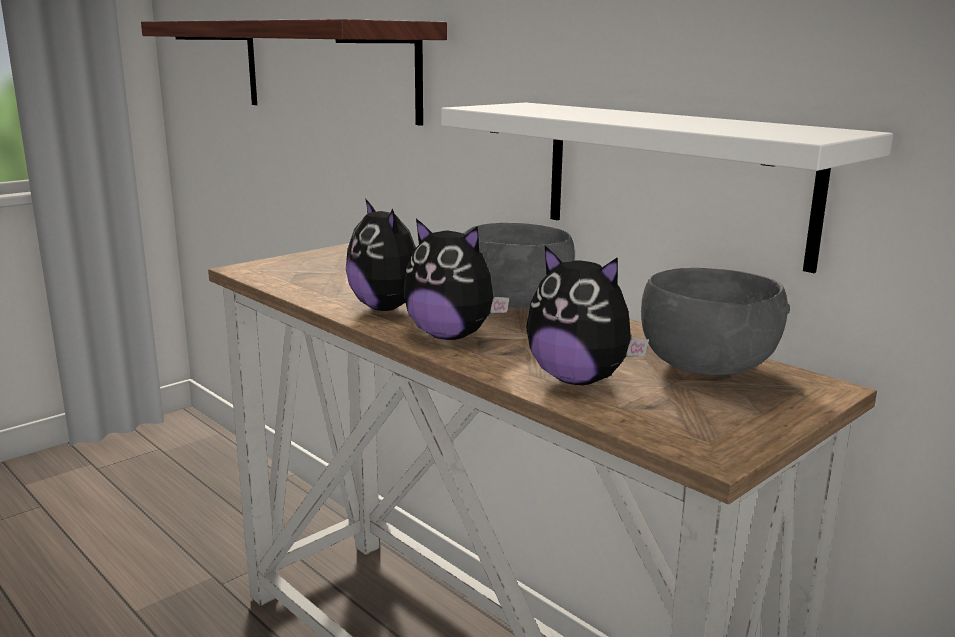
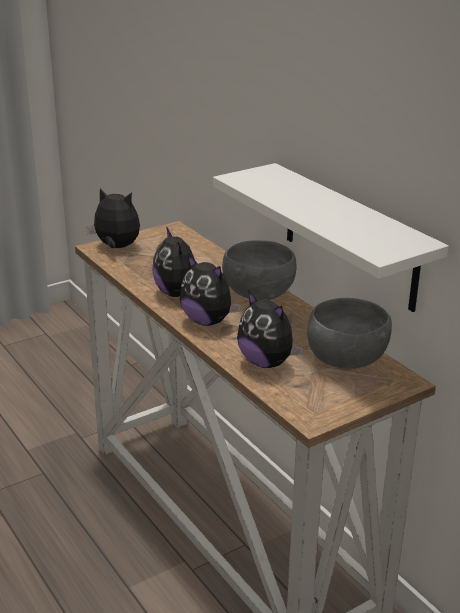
camera: 10 degrees right, 10 degrees up
shelf [141,19,447,126] -> none
none -> plush toy [86,188,140,248]

